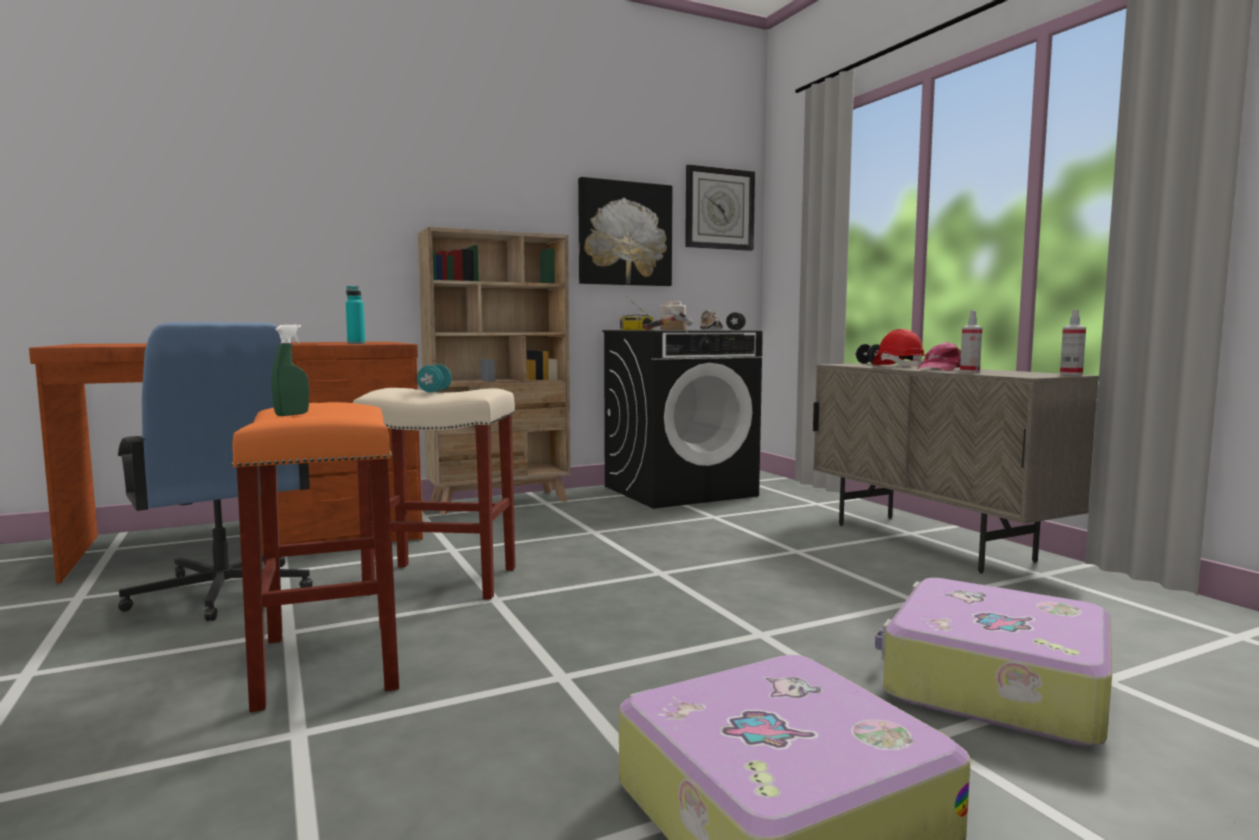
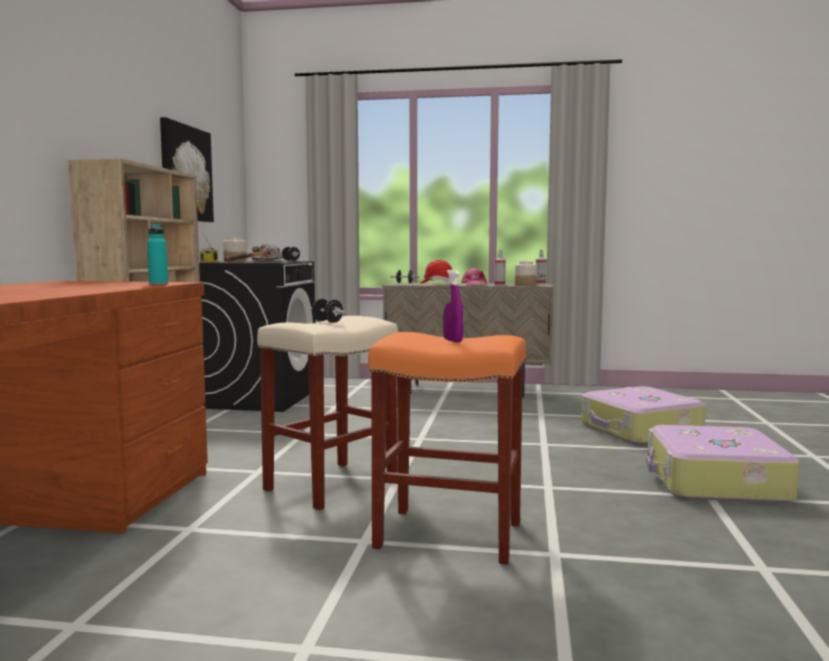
camera: 55 degrees left, 0 degrees up
blue office chair [118,322,313,621] -> none
green spray bottle [272,325,309,416] -> purple spray bottle [443,270,463,342]
turquoise dumbbell [417,364,452,392] -> black dumbbell [310,299,345,323]
wall clock [685,165,755,251] -> none
none -> jar [515,261,537,286]

